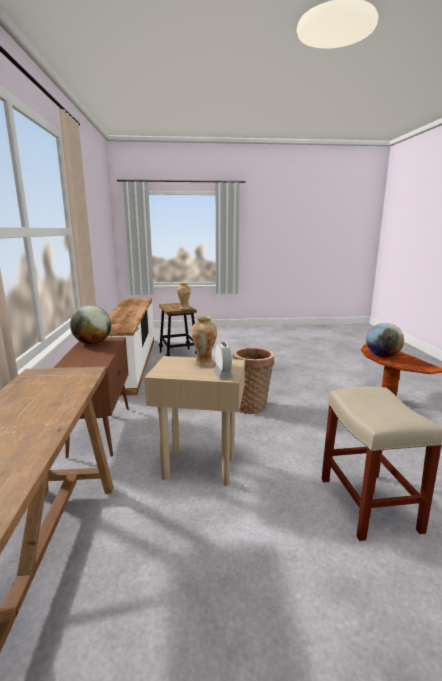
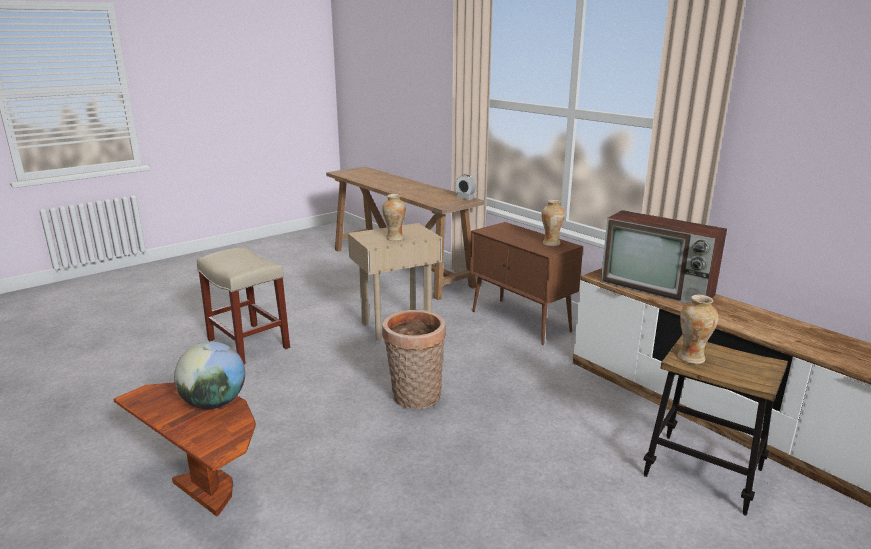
camera: 145 degrees right, 5 degrees up
globe [70,305,111,344] -> vase [541,200,565,246]
alarm clock [213,342,234,379] -> alarm clock moved to [455,174,476,200]
none -> television [601,210,727,304]

